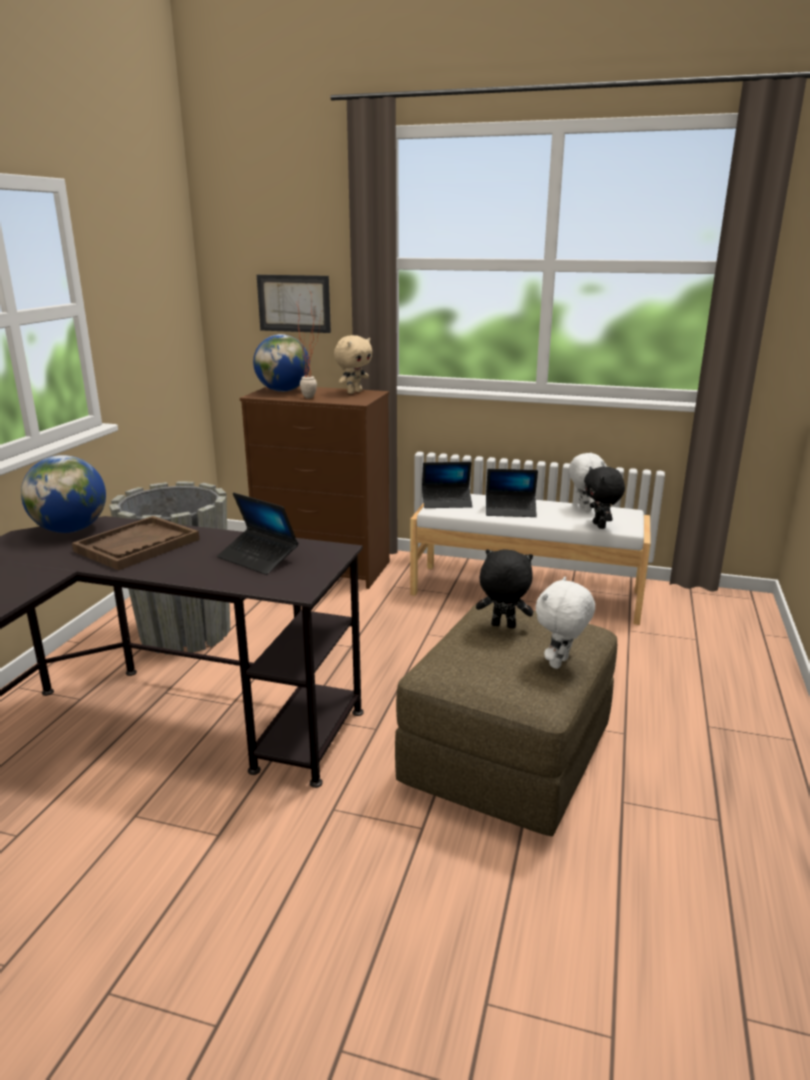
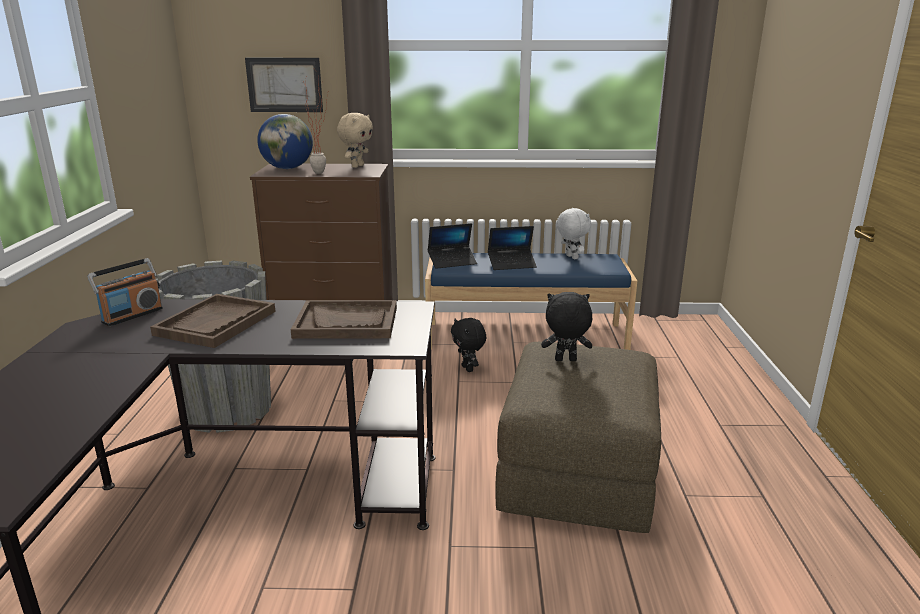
camera: 15 degrees left, 0 degrees up
globe [21,455,106,533] -> radio [87,258,163,326]
laptop [217,493,298,575] -> brown tray [291,300,397,339]
white bench [410,494,651,625] -> blue bench [425,253,637,350]
white plush toy [536,576,595,669] -> none
black plush toy [584,467,625,529] -> black plush toy moved to [451,318,486,372]

